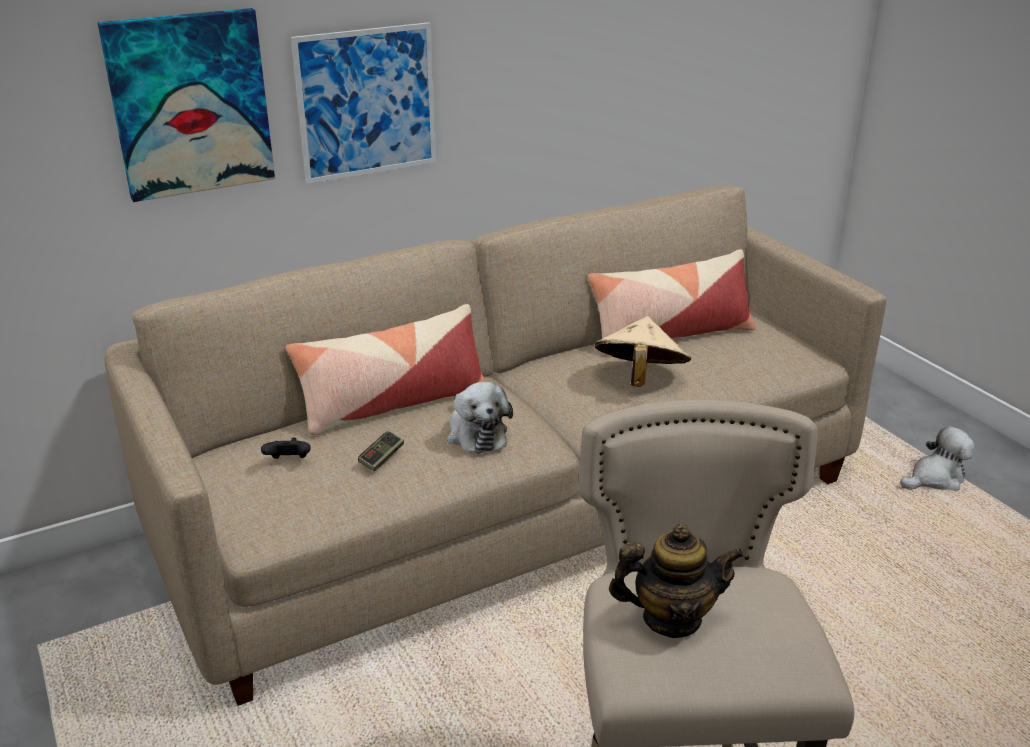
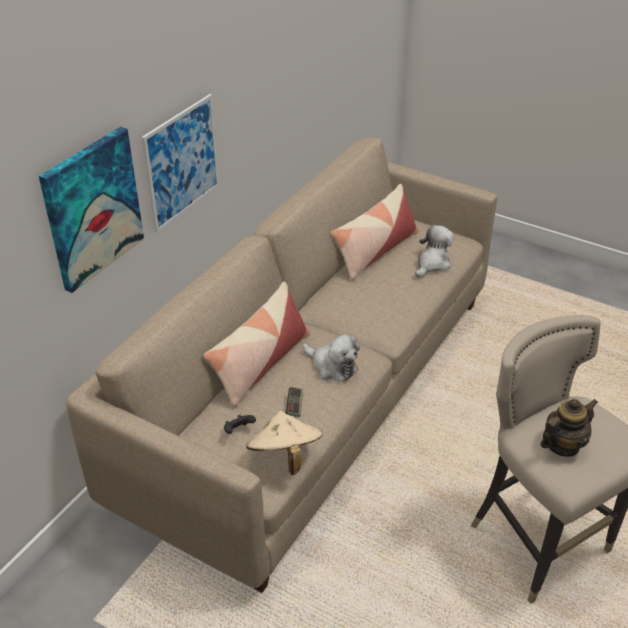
camera: 30 degrees left, 10 degrees up
beige hat [595,316,691,387] -> beige hat moved to [246,411,323,475]
plush toy [900,426,975,491] -> plush toy moved to [415,225,454,278]

